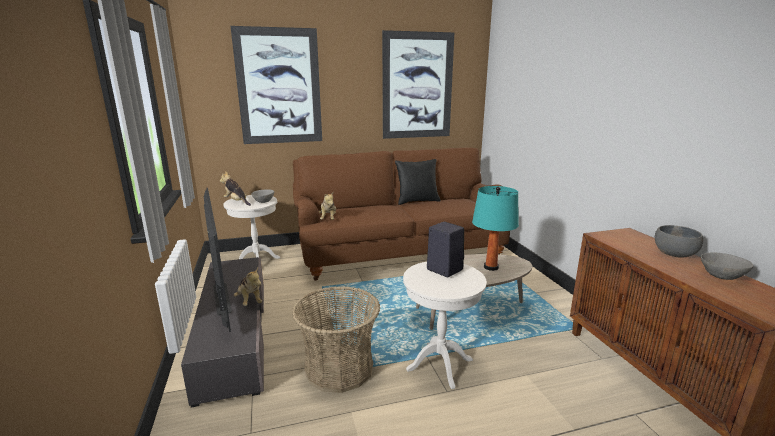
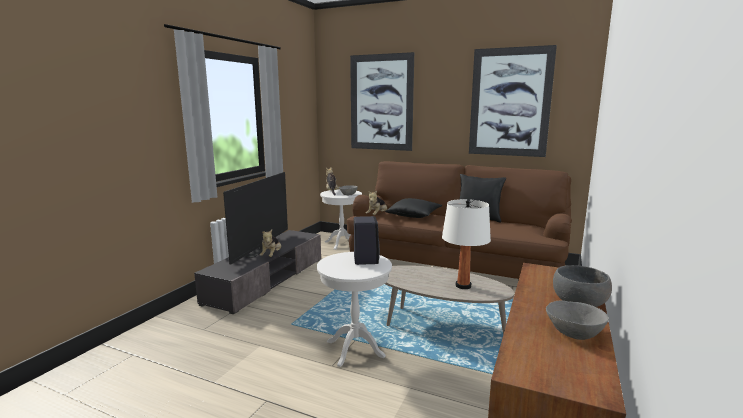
camera: 40 degrees right, 5 degrees down
basket [292,286,380,393] -> none
turquoise table lamp [472,186,519,271] -> white table lamp [442,199,491,289]
none -> black pillow [385,198,442,218]

